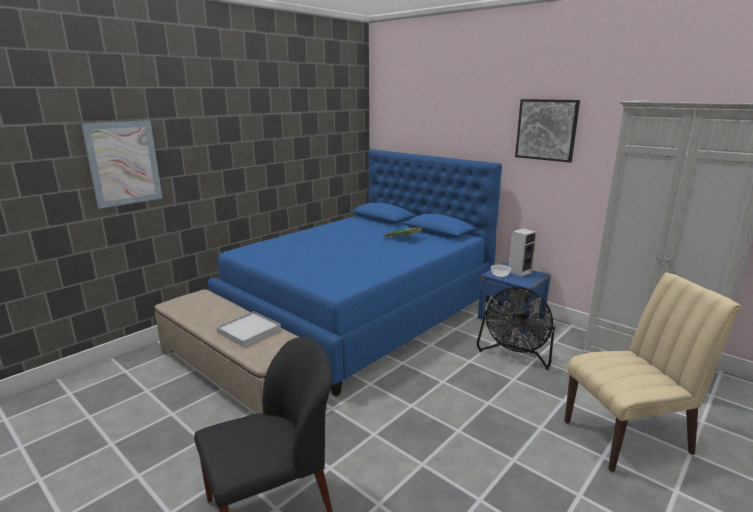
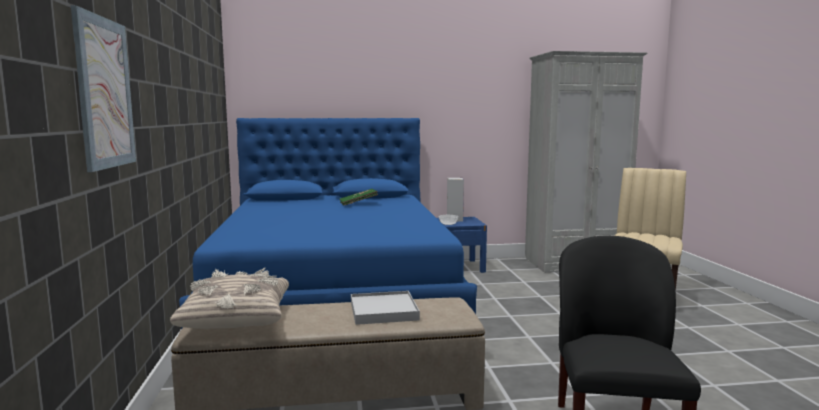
camera: 50 degrees left, 10 degrees down
black fan [477,287,556,370] -> none
picture [515,99,580,162] -> none
none -> beige pillow [170,268,289,329]

